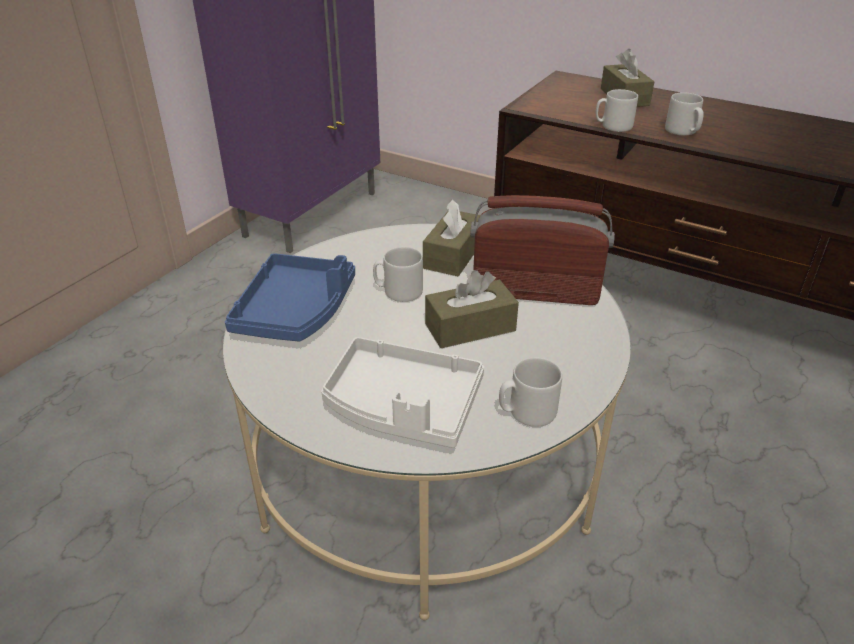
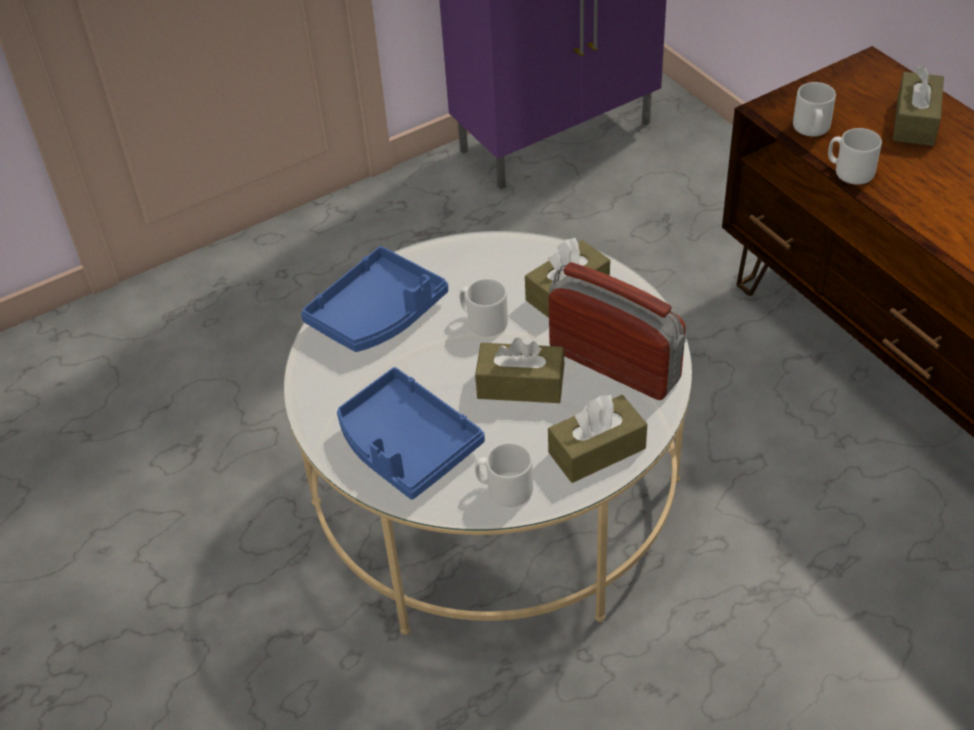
camera: 30 degrees right, 10 degrees up
white tray [321,337,484,448] -> blue tray [337,367,485,500]
grey mug [665,92,704,136] -> grey mug moved to [793,82,836,136]
none -> brown tissue box [548,394,647,483]

